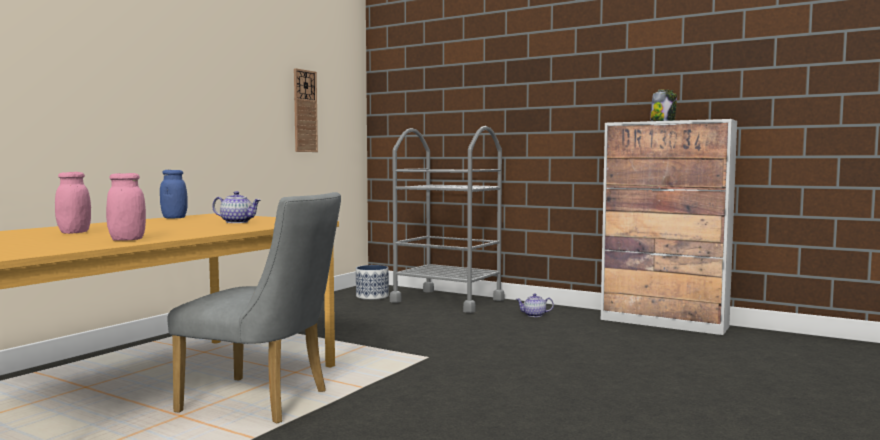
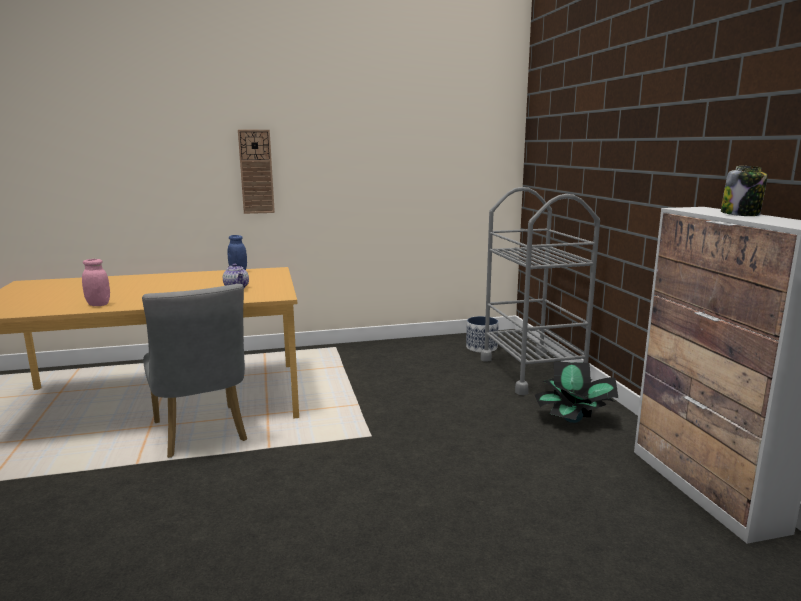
camera: 45 degrees right, 10 degrees up
pink jar [55,172,91,234] -> none
wall clock [294,68,318,152] -> wall clock moved to [238,130,275,214]
teapot [516,293,554,317] -> potted plant [535,362,618,423]

